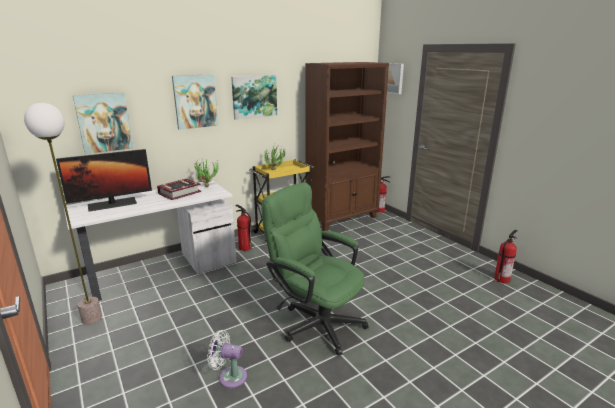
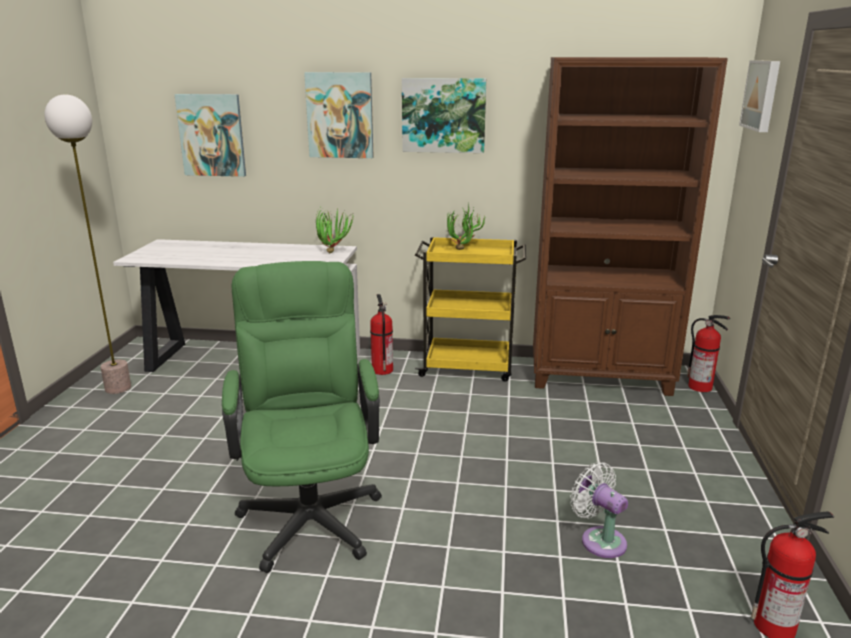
camera: 40 degrees right, 0 degrees up
monitor [56,149,152,212] -> none
book [157,179,201,200] -> none
white fan [207,330,247,389] -> white fan moved to [570,462,628,558]

